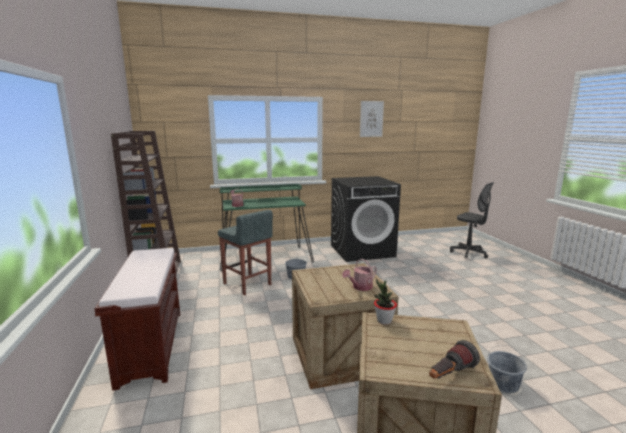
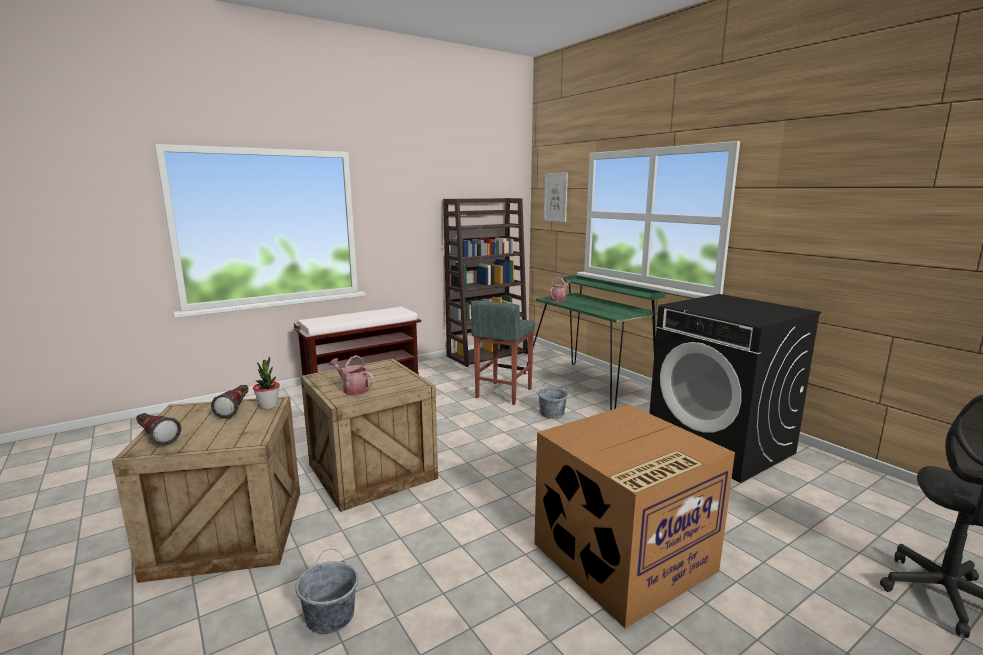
camera: 70 degrees right, 0 degrees up
picture [360,101,384,137] -> picture moved to [544,172,568,222]
none -> flashlight [211,385,249,419]
none -> cardboard box [534,405,735,628]

